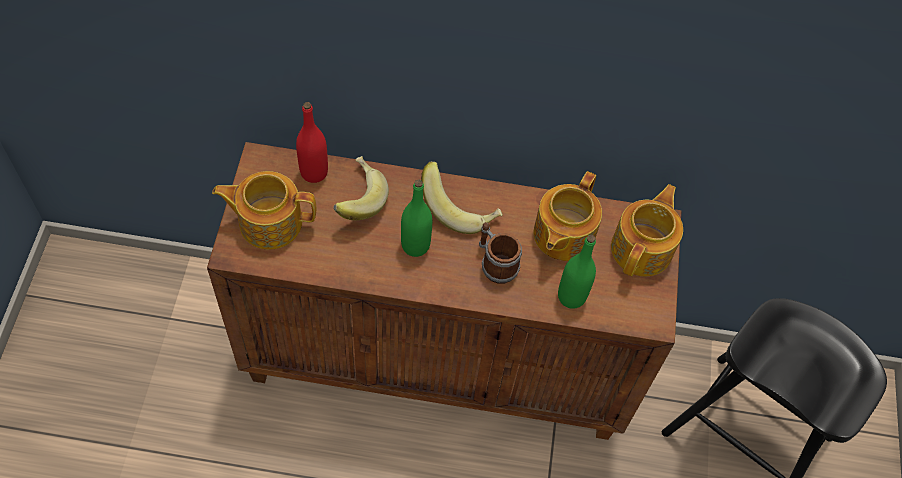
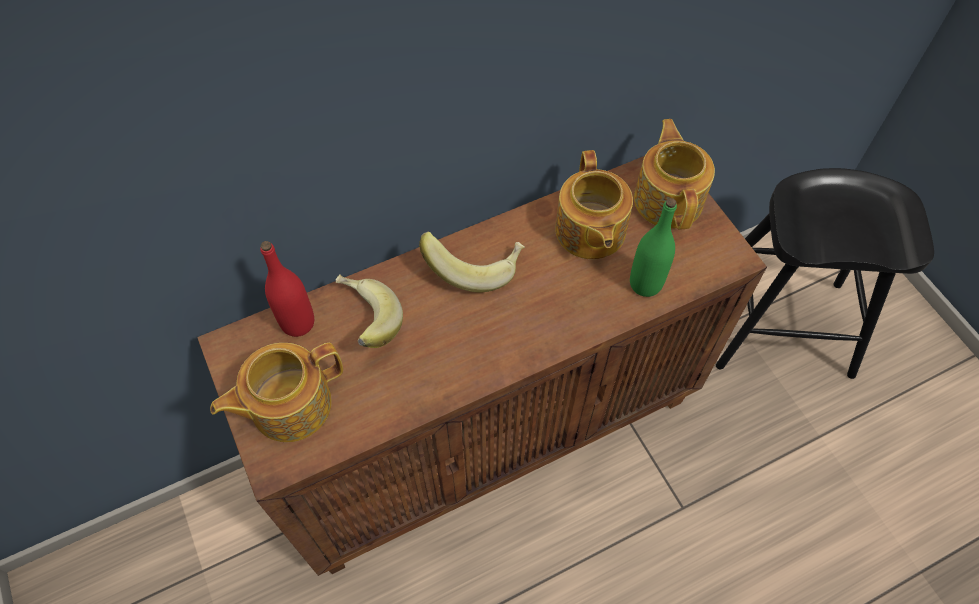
camera: 30 degrees left, 0 degrees up
green bottle [401,180,432,257] -> none
mug [479,222,522,284] -> none

